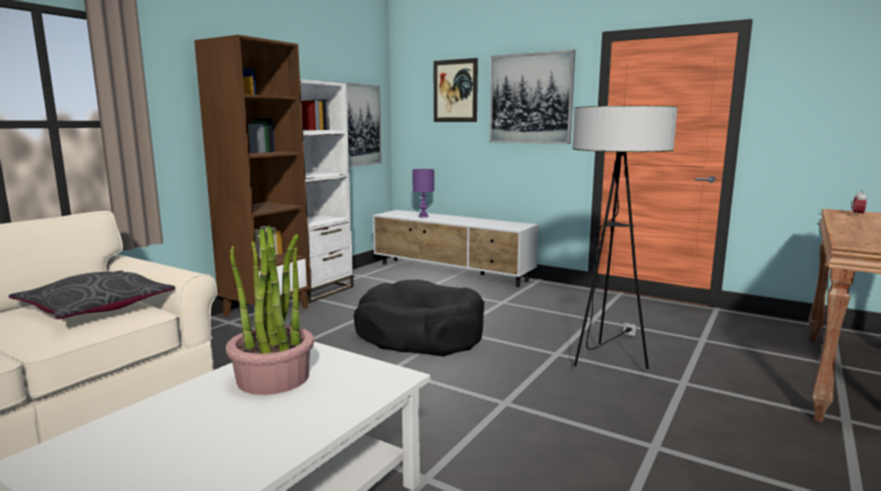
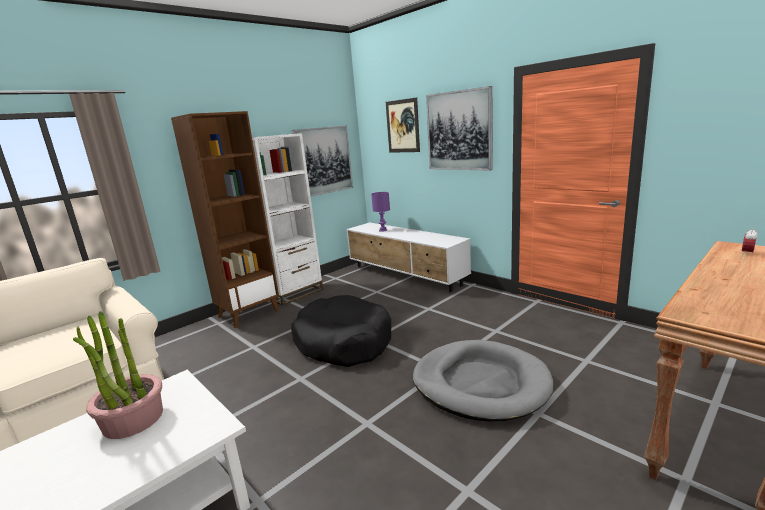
camera: 15 degrees right, 5 degrees up
grey pillow [9,271,175,319] -> none
floor lamp [572,106,677,369] -> grey dog bed [412,340,553,422]

